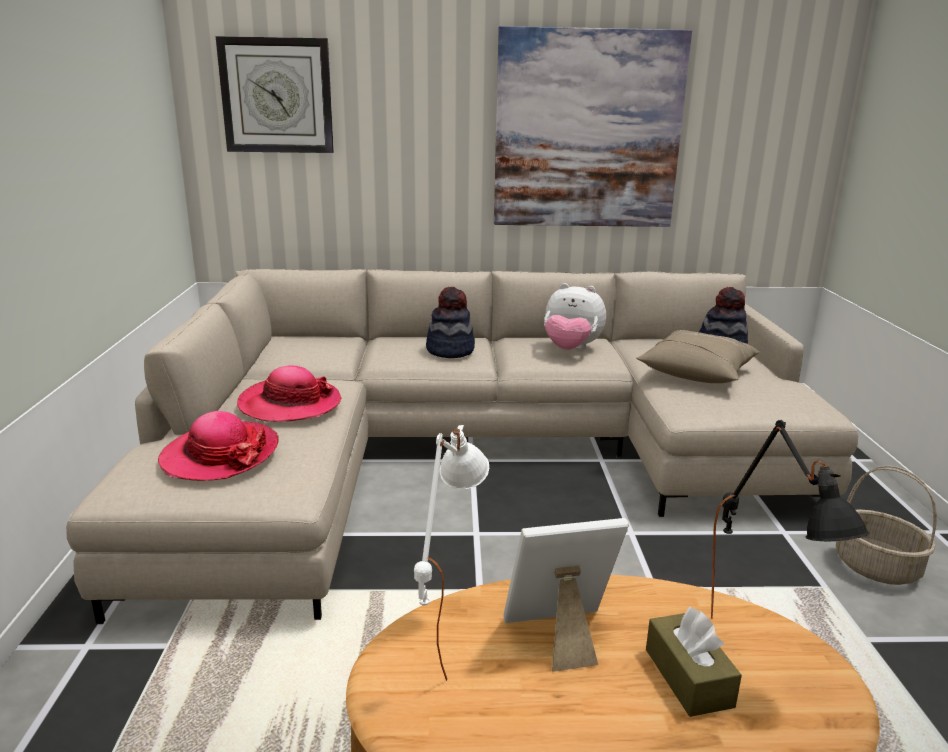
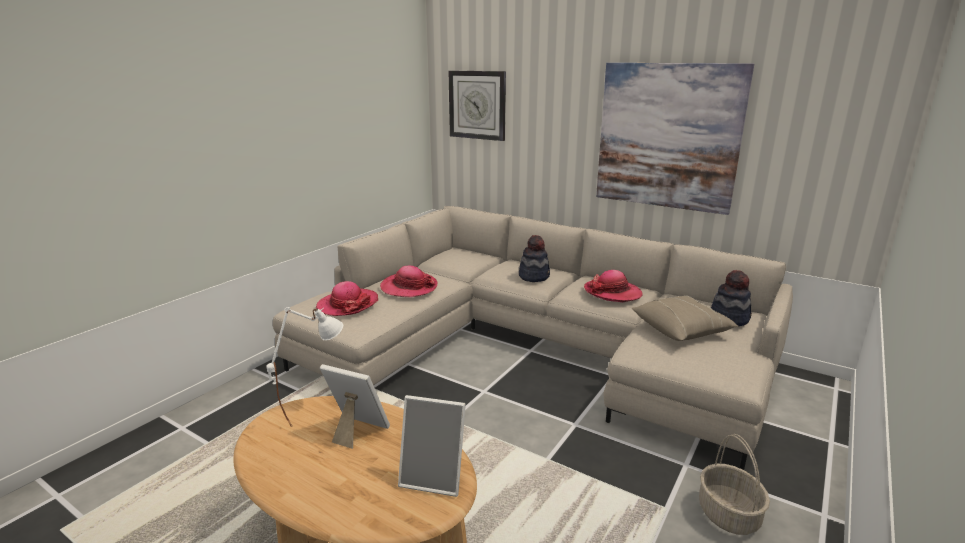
camera: 35 degrees right, 0 degrees up
plush toy [544,283,606,350] -> hat [584,270,643,302]
brown tissue box [646,606,742,717] -> none
black table lamp [711,420,869,619] -> picture frame [398,395,466,497]

